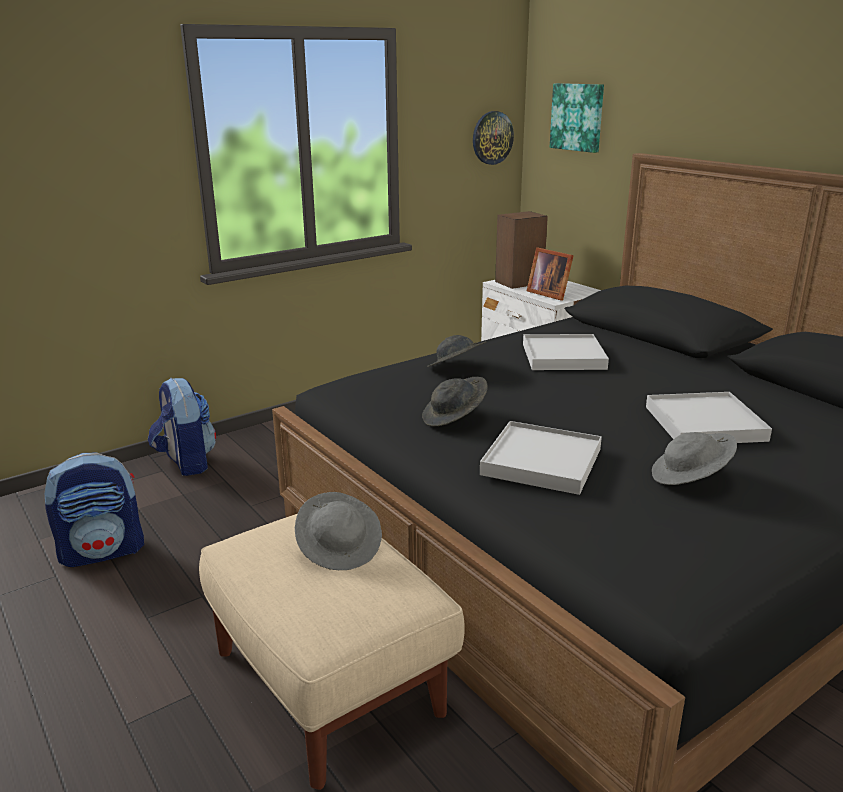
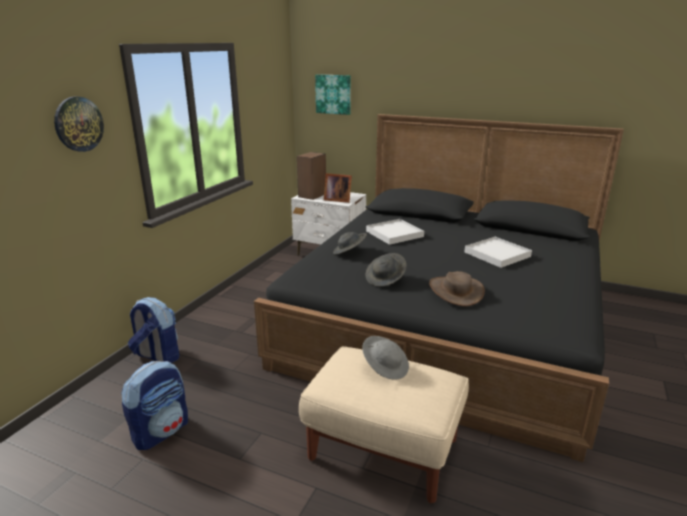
camera: 30 degrees left, 0 degrees up
wall clock [473,111,514,165] -> wall clock moved to [54,96,104,152]
white tray [480,421,602,495] -> brown hat [429,271,485,306]
grey hat [652,432,737,485] -> none

